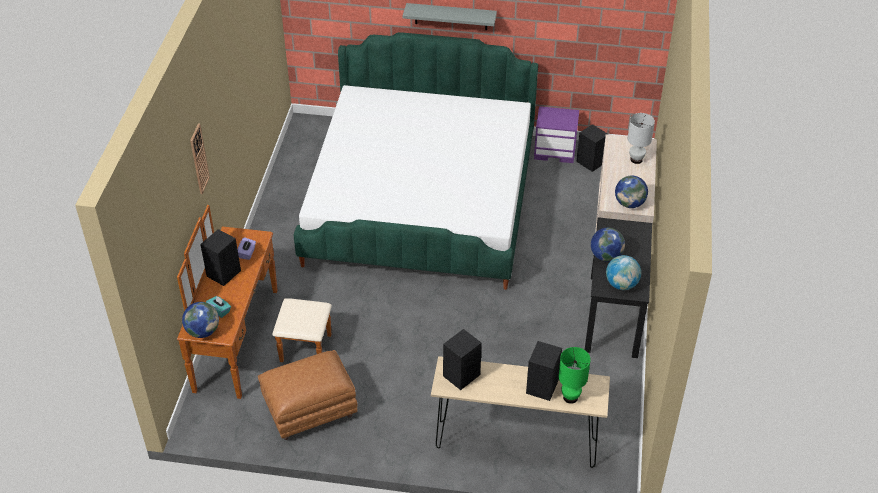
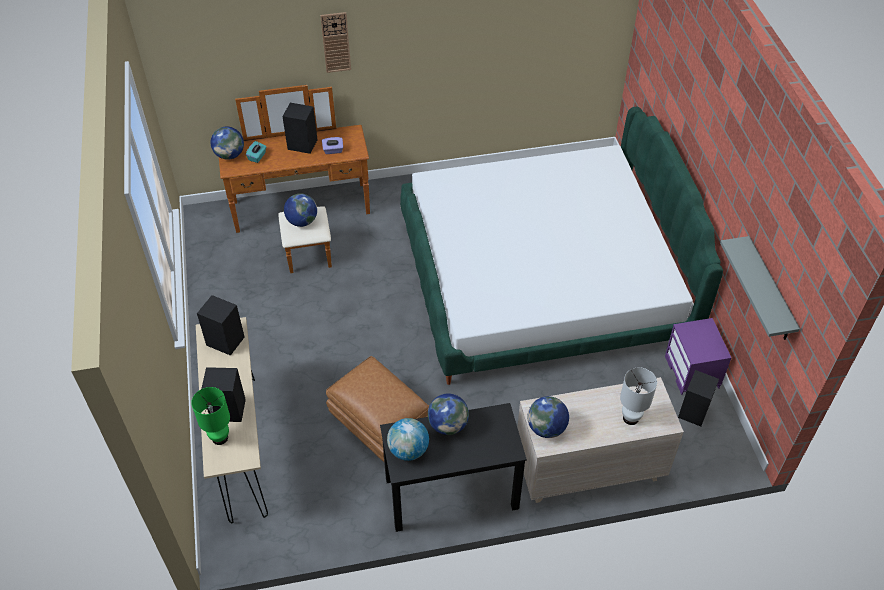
camera: 70 degrees right, 5 degrees up
brown ottoman [258,350,358,440] -> brown ottoman moved to [326,356,429,462]
grey shelf [403,3,497,30] -> grey shelf moved to [720,236,799,340]
none -> globe [284,193,317,227]

